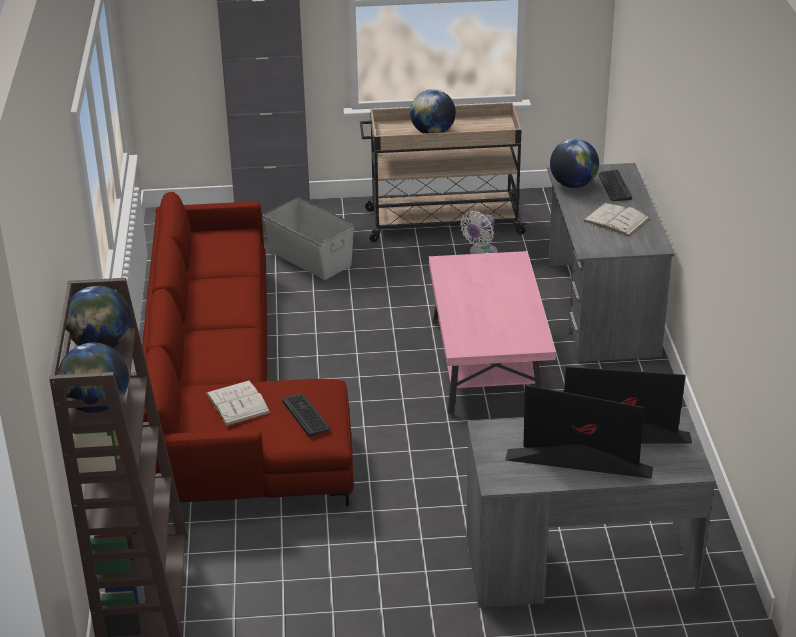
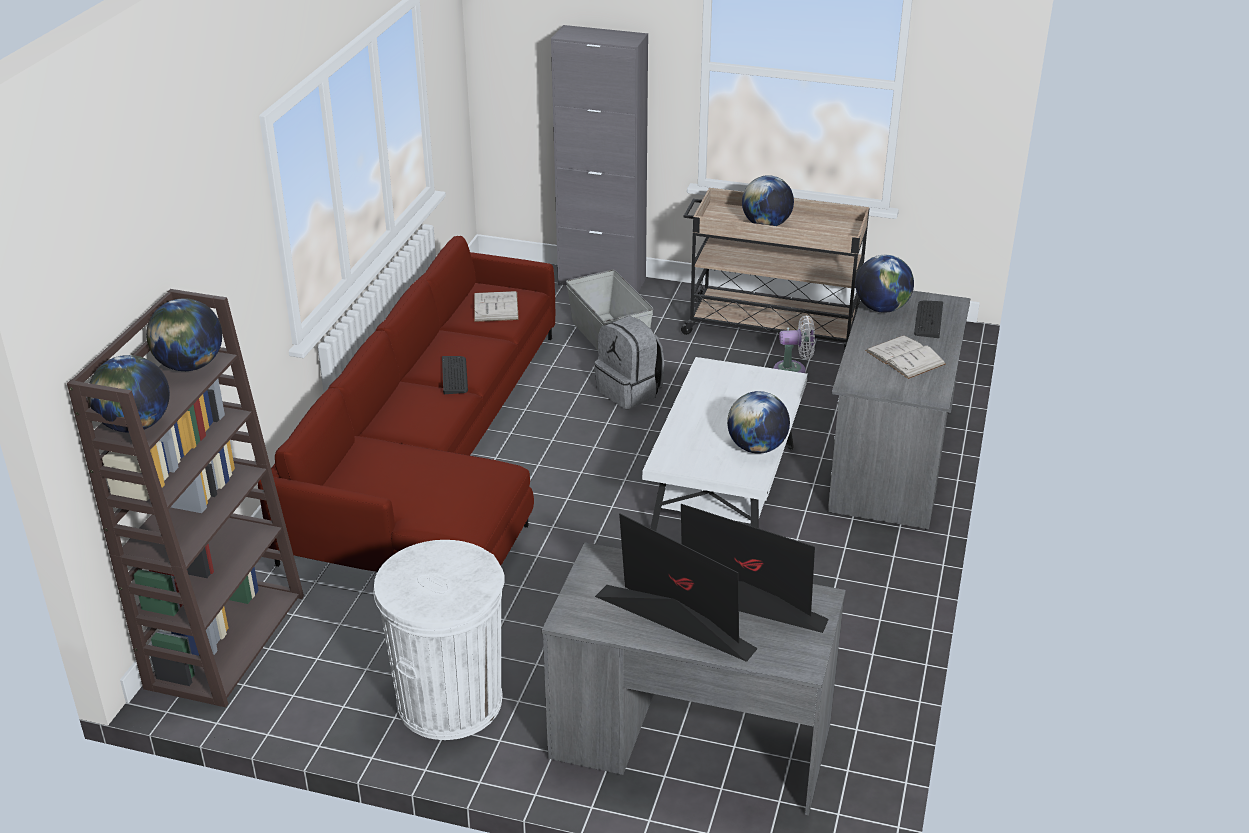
camera: 20 degrees right, 0 degrees up
white book [206,380,271,426] -> white book moved to [474,291,519,322]
keyboard [282,394,330,437] -> keyboard moved to [442,356,468,394]
pink coffee table [428,251,556,415] -> white coffee table [642,357,808,531]
white fan [460,211,498,254] -> white fan turned 150 degrees counterclockwise [773,316,815,373]
none -> white trash can [373,540,505,740]
none -> grey backpack [594,316,664,409]
none -> globe [727,391,790,454]

